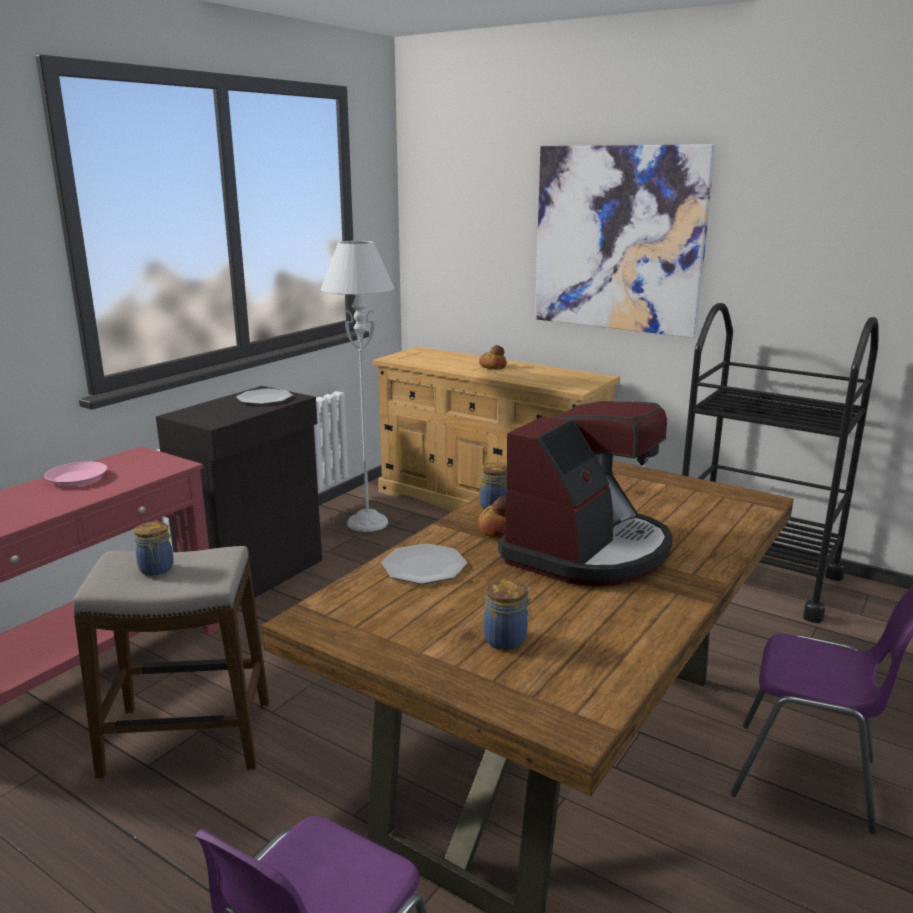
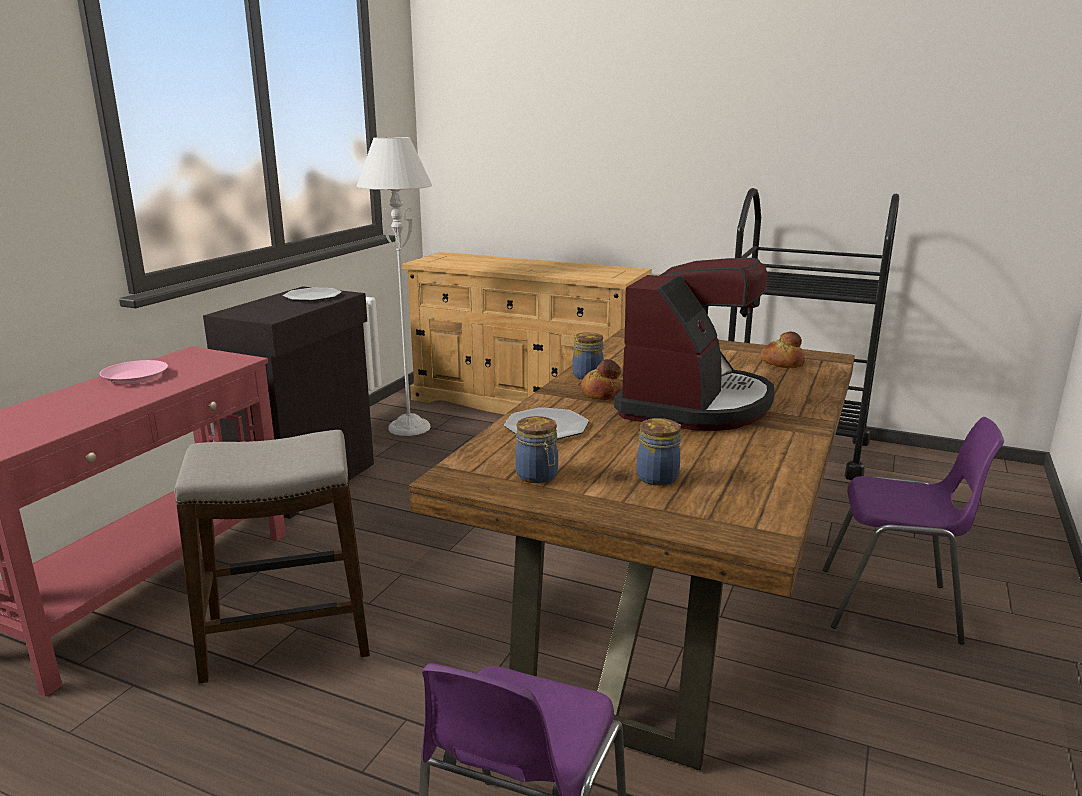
camera: 10 degrees left, 0 degrees up
jar [134,521,174,576] -> jar moved to [515,416,558,483]
bread [479,345,507,370] -> bread moved to [761,332,805,368]
picture [535,144,715,338] -> none

